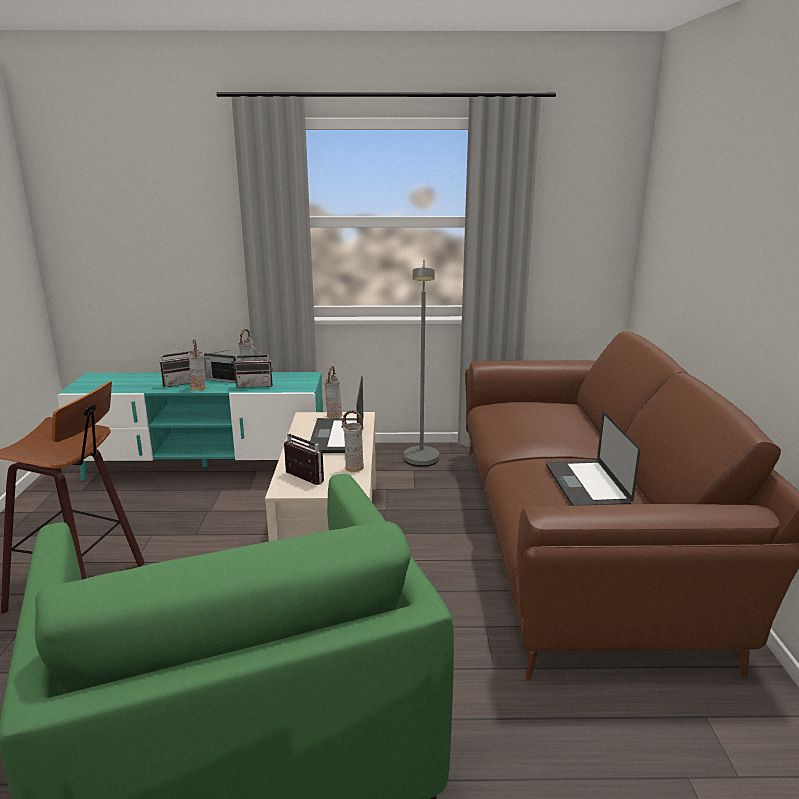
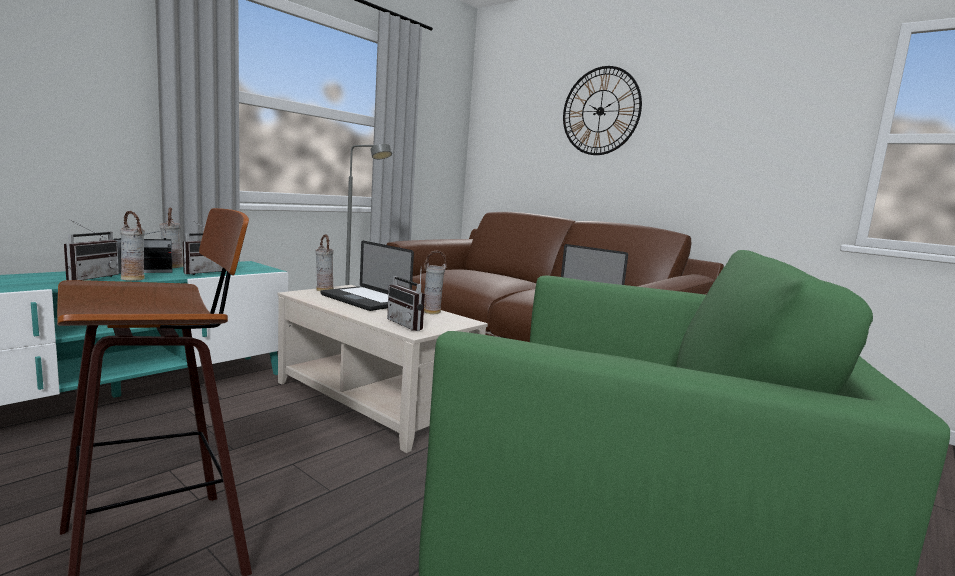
camera: 50 degrees left, 10 degrees down
radio [284,433,324,485] -> radio turned 120 degrees counterclockwise [387,266,425,331]
none -> wall clock [563,66,642,155]

